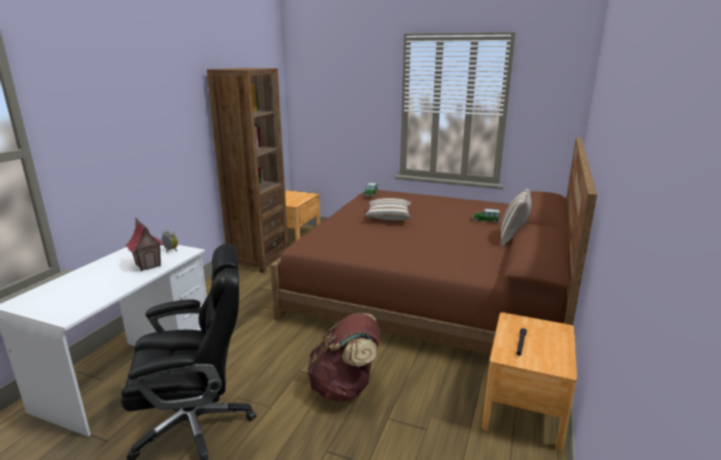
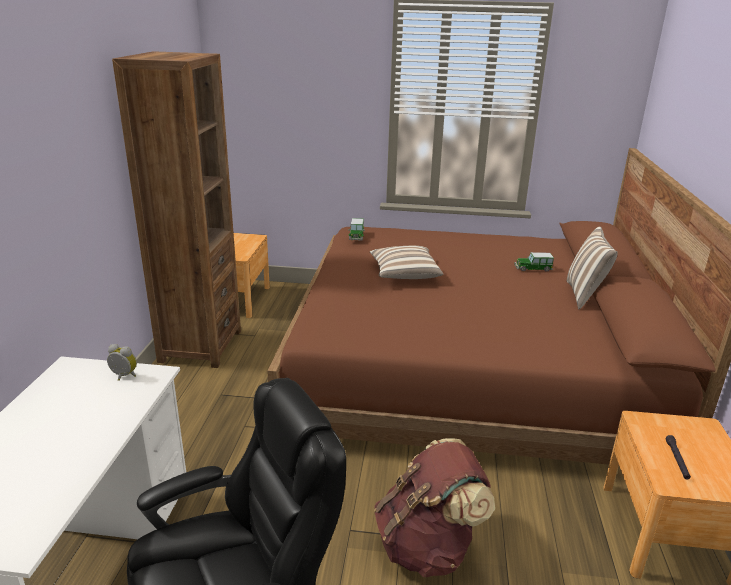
camera: 15 degrees left, 5 degrees up
toy house [126,218,164,271] -> none

